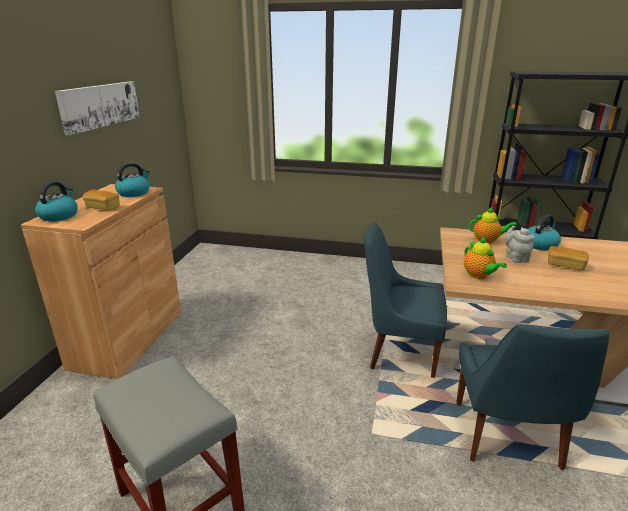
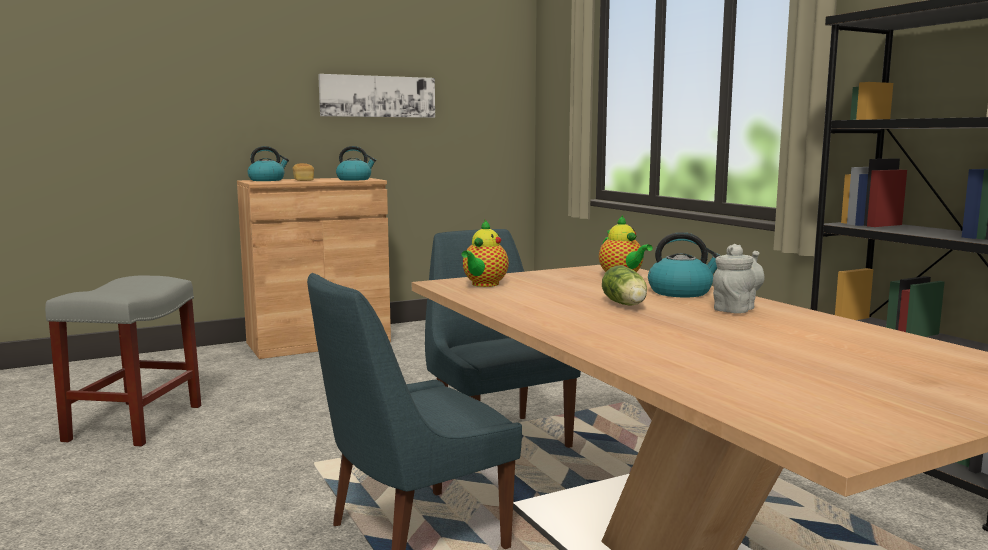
camera: 50 degrees right, 15 degrees down
grey teapot [505,225,534,263] -> grey teapot moved to [713,244,764,314]
bread [548,246,589,270] -> lettuce [602,265,647,306]

